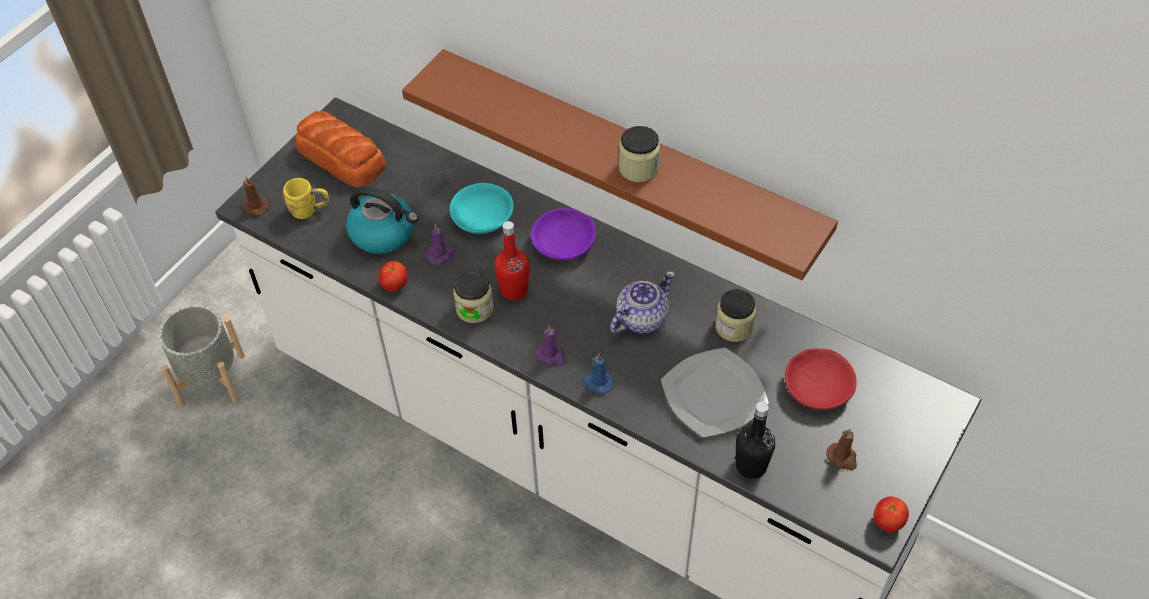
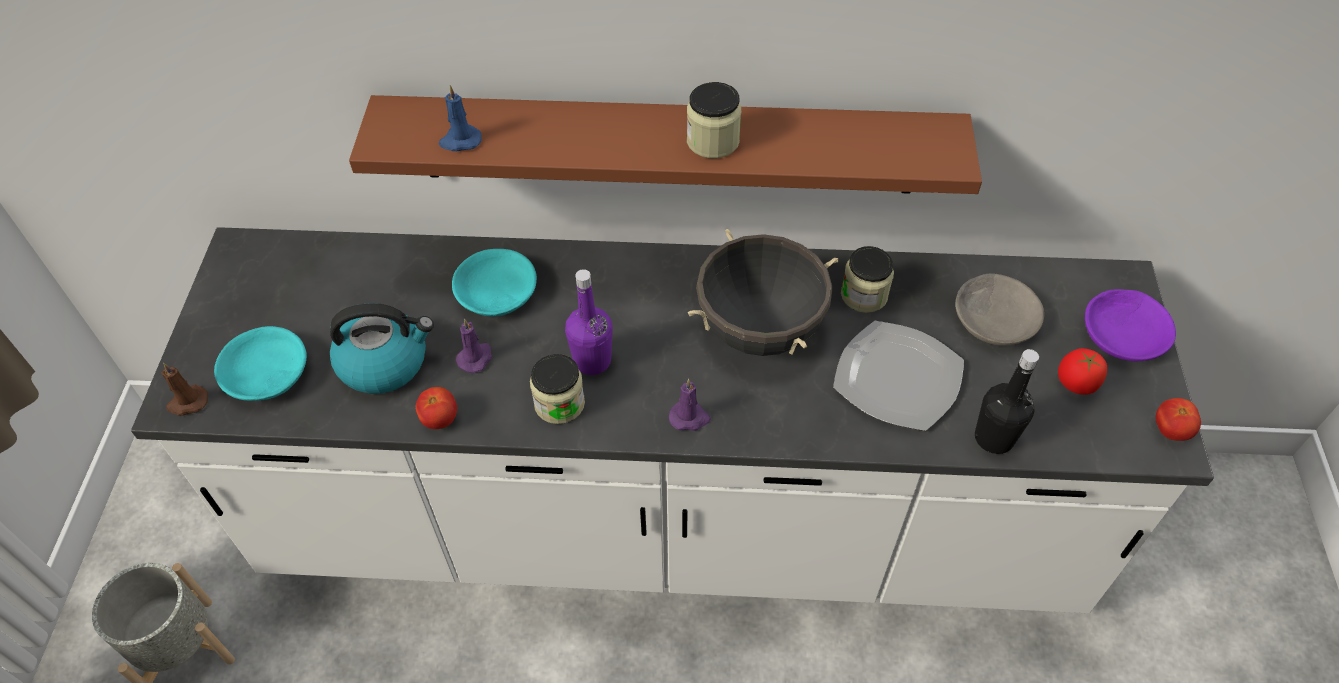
camera: 30 degrees left, 0 degrees up
yellow mug [283,178,329,219] -> turquoise bowl [214,326,307,401]
bread [296,111,386,187] -> none
red bottle [494,221,530,300] -> purple bottle [565,269,613,375]
purple bowl [531,208,596,260] -> purple bowl moved to [1085,289,1176,361]
blue candle [582,354,614,394] -> blue candle moved to [439,85,482,151]
teapot [610,271,675,334] -> black cooking pot [687,229,838,356]
red bowl [785,348,857,410] -> grey bowl [955,273,1044,346]
brown candle [826,429,857,470] -> tomato [1058,348,1107,395]

